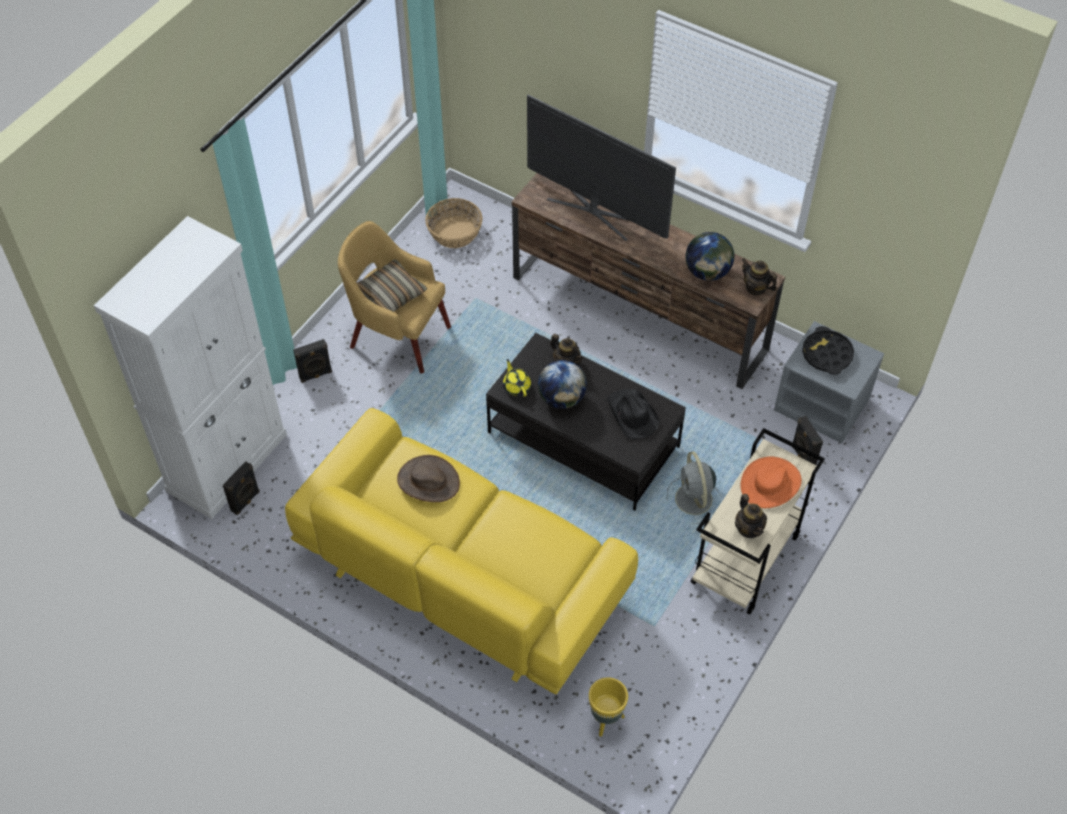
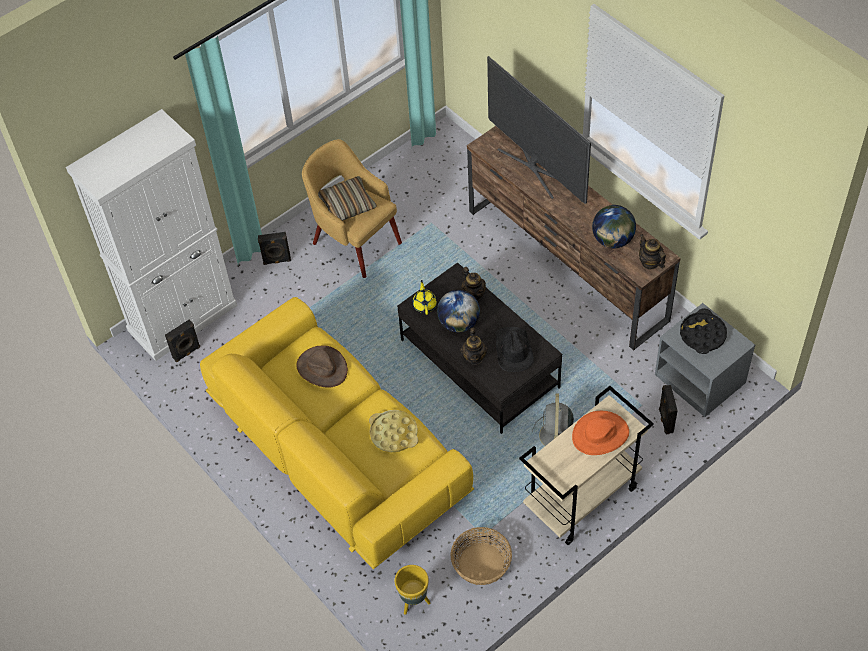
camera: 20 degrees right, 0 degrees up
basket [425,198,482,248] -> basket moved to [451,527,512,585]
teapot [735,494,767,538] -> teapot moved to [460,328,488,365]
none -> yellow tray [369,410,418,452]

